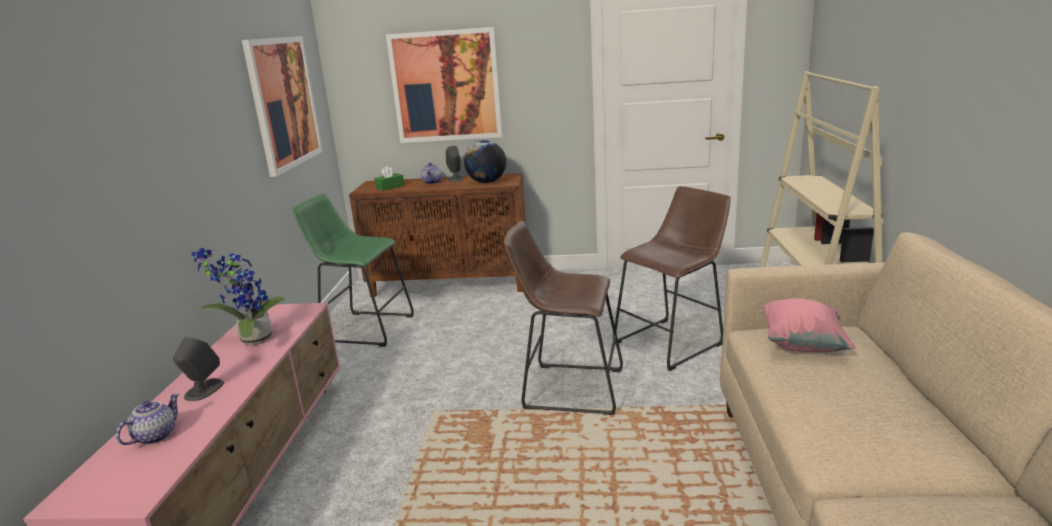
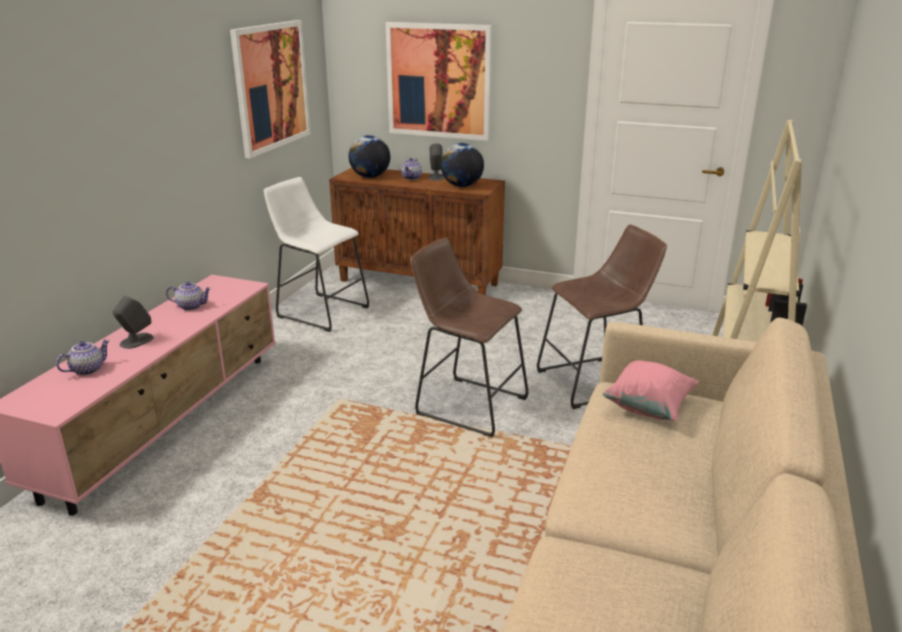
camera: 15 degrees right, 5 degrees up
potted plant [191,247,285,345] -> teapot [166,281,211,311]
green stool [293,194,414,347] -> white stool [264,177,369,332]
green tissue box [374,166,404,191] -> globe [348,135,390,178]

